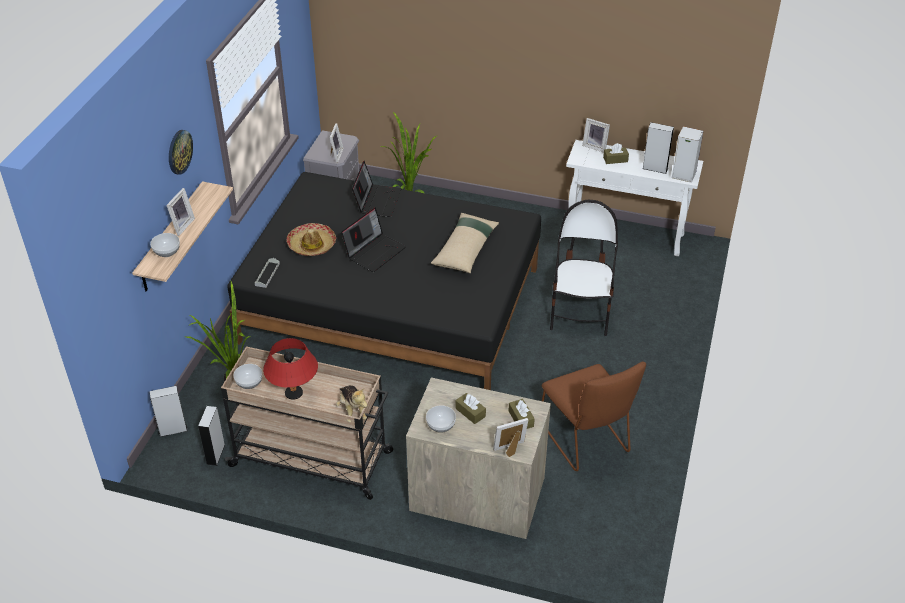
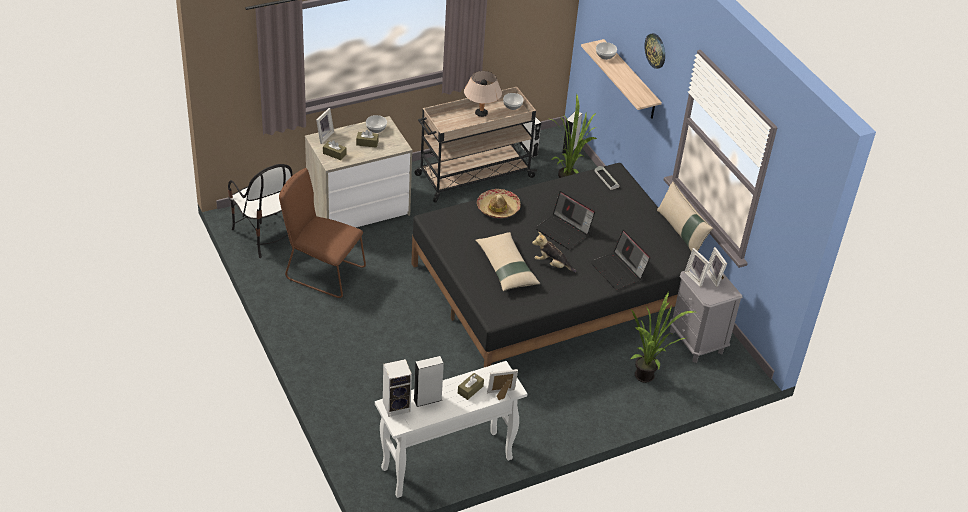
camera: 135 degrees right, 0 degrees up
picture frame [166,188,195,236] -> picture frame moved to [707,247,727,287]
red table lamp [263,338,318,400] -> beige table lamp [464,71,502,117]
hat [286,223,336,256] -> hat moved to [477,189,521,218]
plush toy [336,385,368,422] -> plush toy moved to [532,232,576,273]
laptop [341,207,406,272] -> laptop turned 45 degrees counterclockwise [535,191,595,250]
chair [550,200,618,336] -> chair moved to [228,164,292,258]
none -> beige pillow [657,182,713,252]

